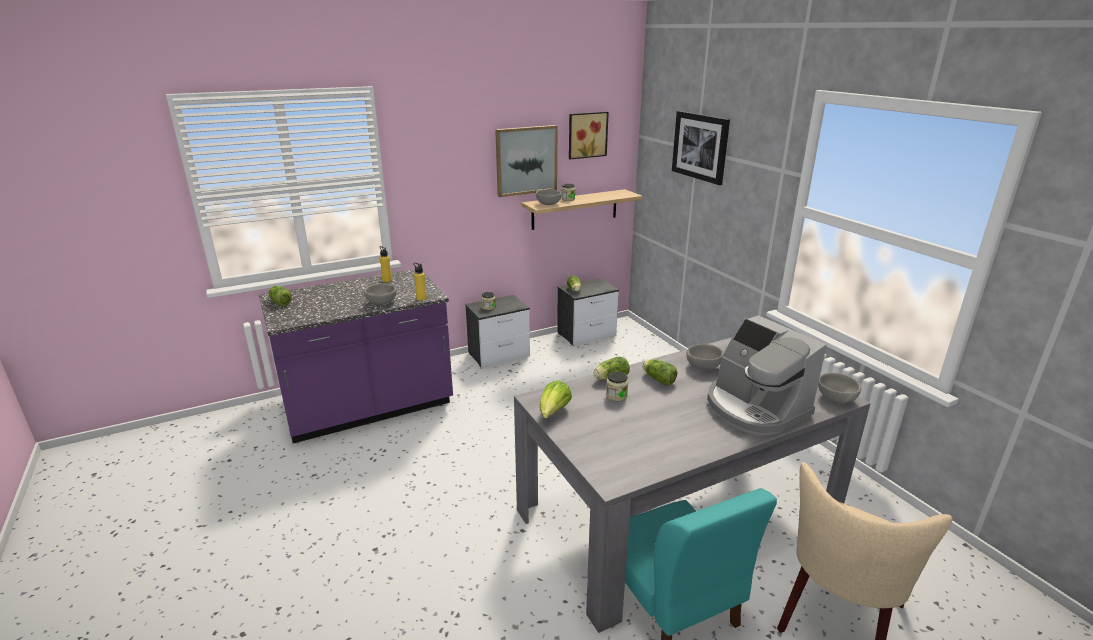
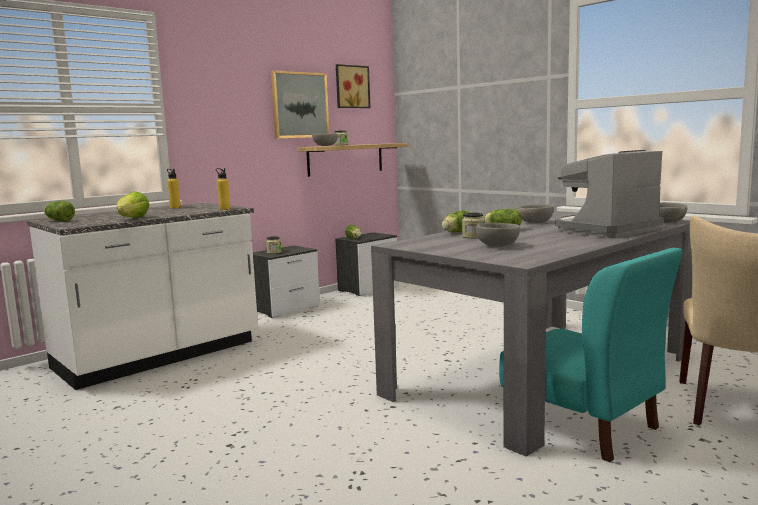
camera: 15 degrees left, 15 degrees down
purple counter [259,269,453,443] -> white counter [27,203,258,390]
grey bowl [364,284,397,305] -> grey bowl moved to [476,223,520,247]
lettuce [540,380,572,418] -> lettuce moved to [117,191,150,218]
picture [672,111,730,185] -> none
coffee machine [707,315,826,436] -> coffee machine turned 105 degrees clockwise [555,150,664,238]

